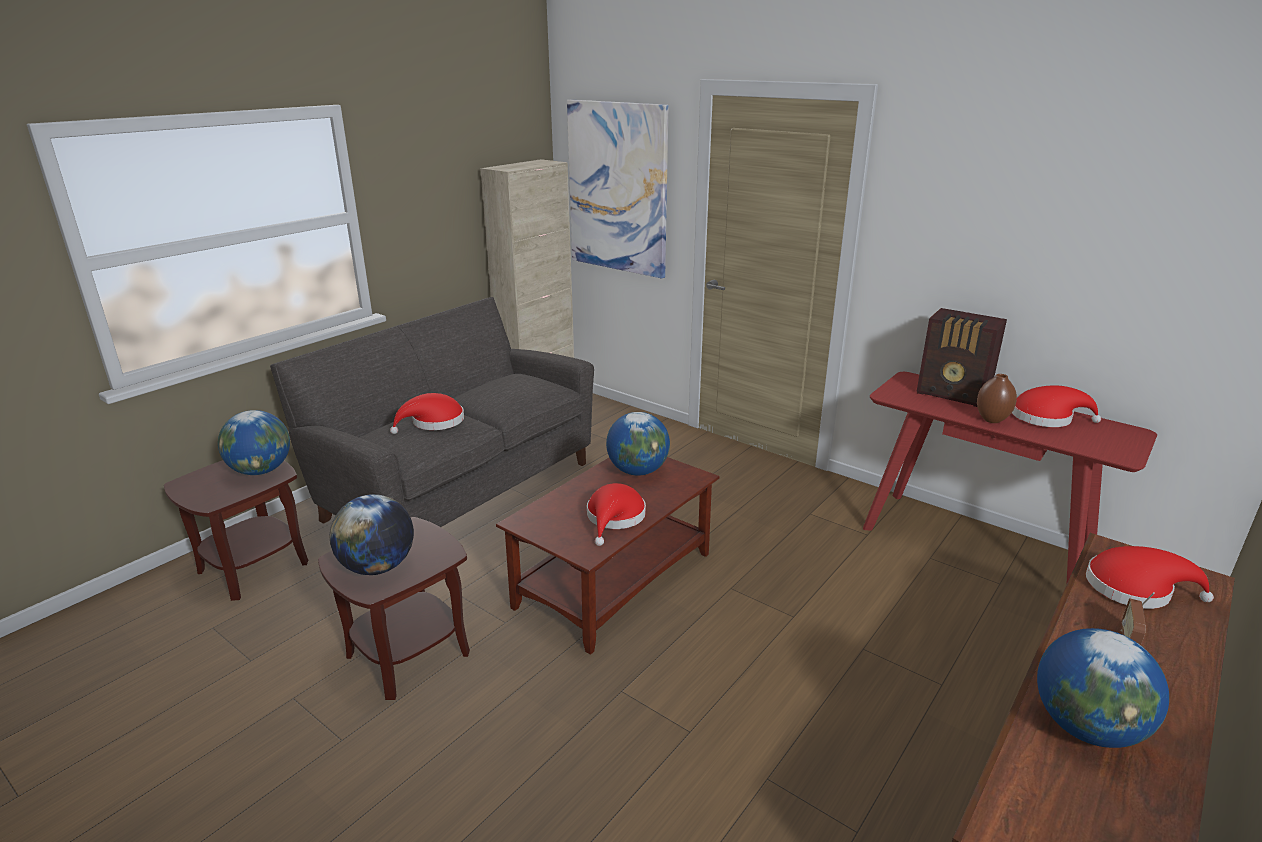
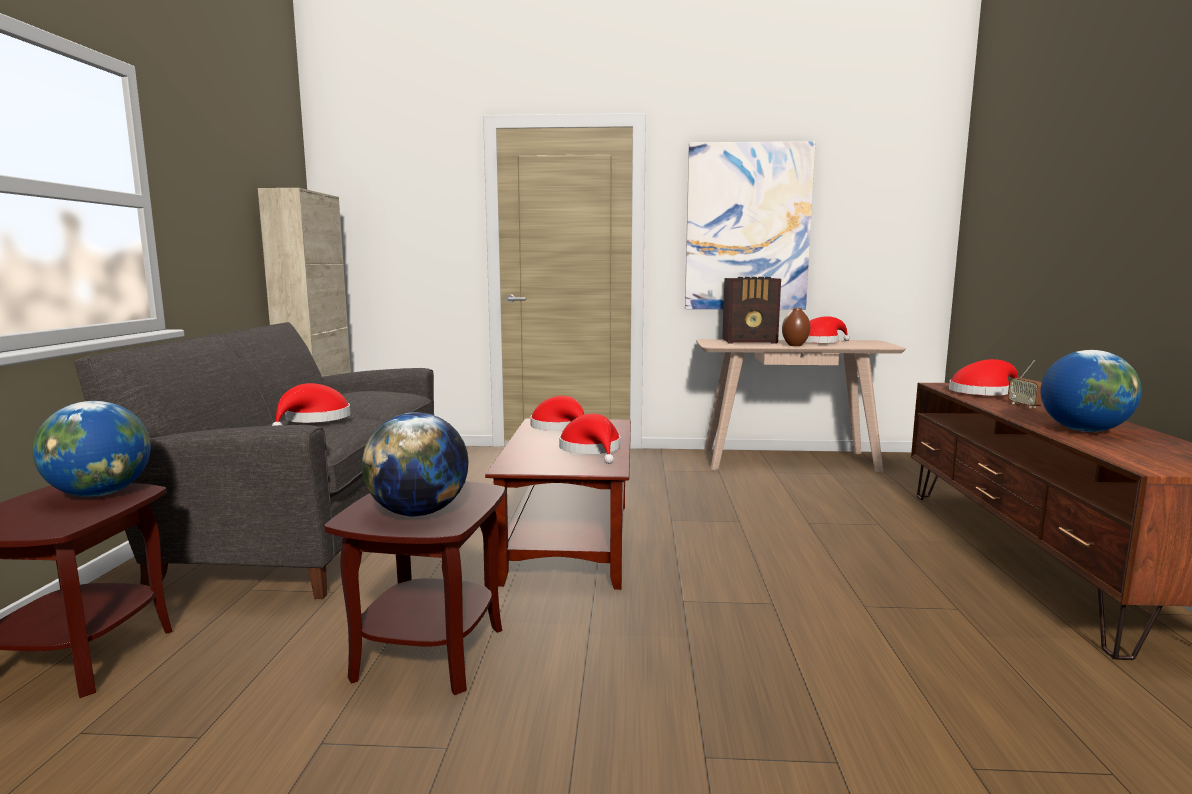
camera: 35 degrees left, 15 degrees down
picture [567,100,669,279] -> picture moved to [685,141,815,310]
globe [606,412,670,476] -> red hat [530,396,584,431]
red console table [863,372,1157,585] -> beige console table [696,339,906,472]

